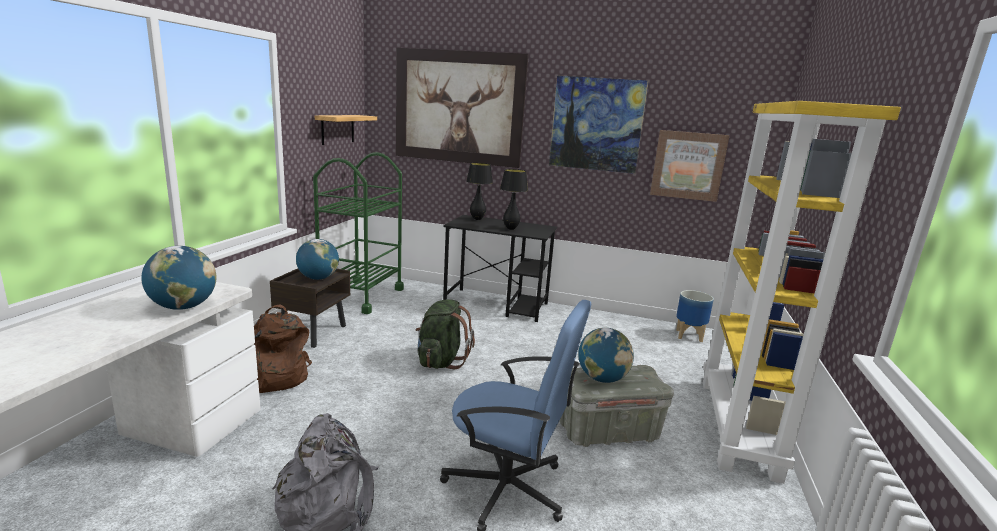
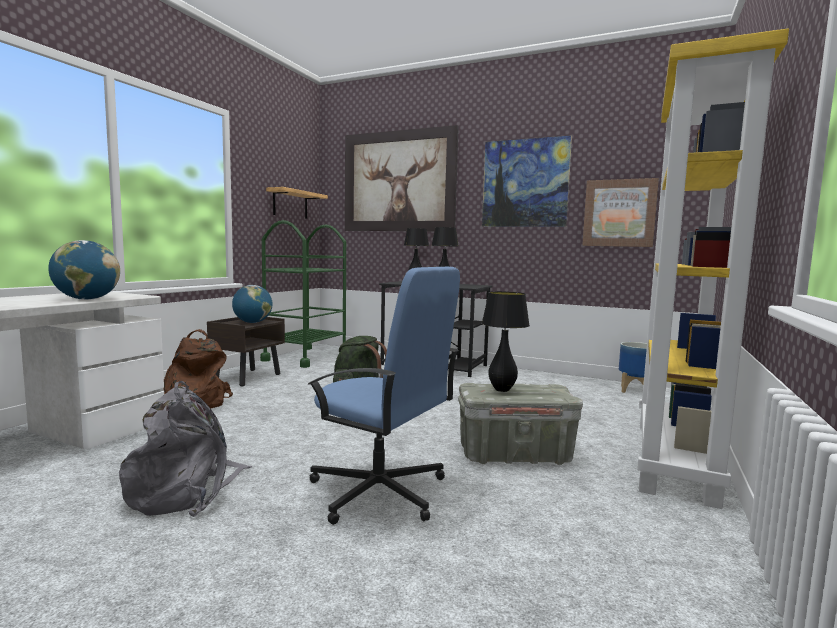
camera: 10 degrees right, 10 degrees down
globe [578,328,634,383] -> black table lamp [482,291,530,392]

